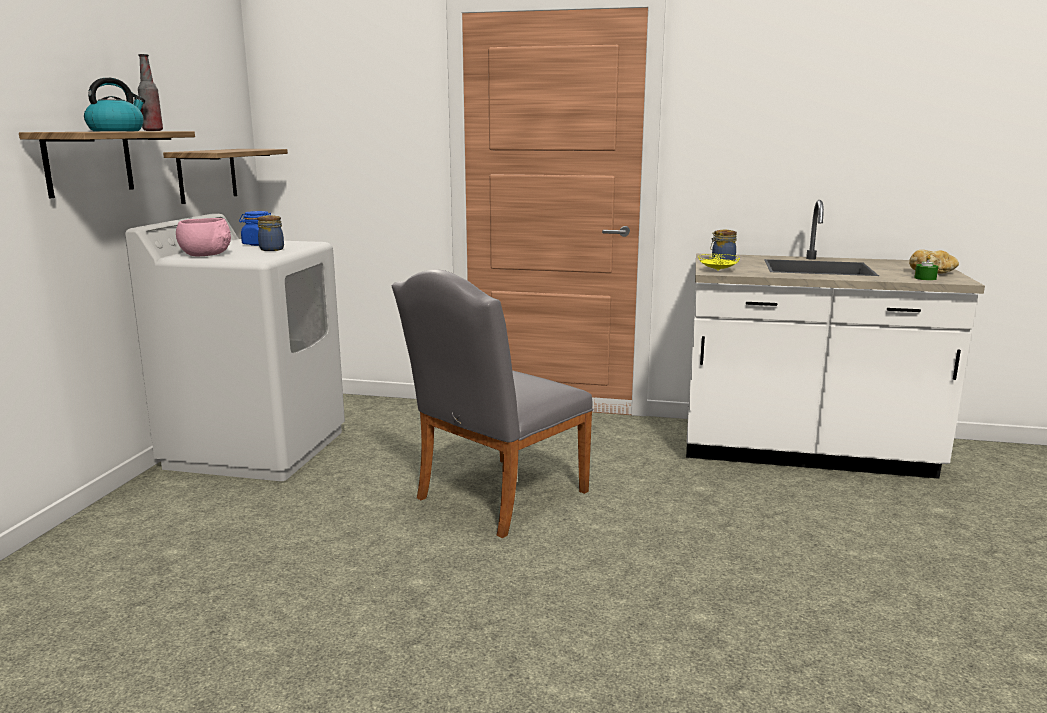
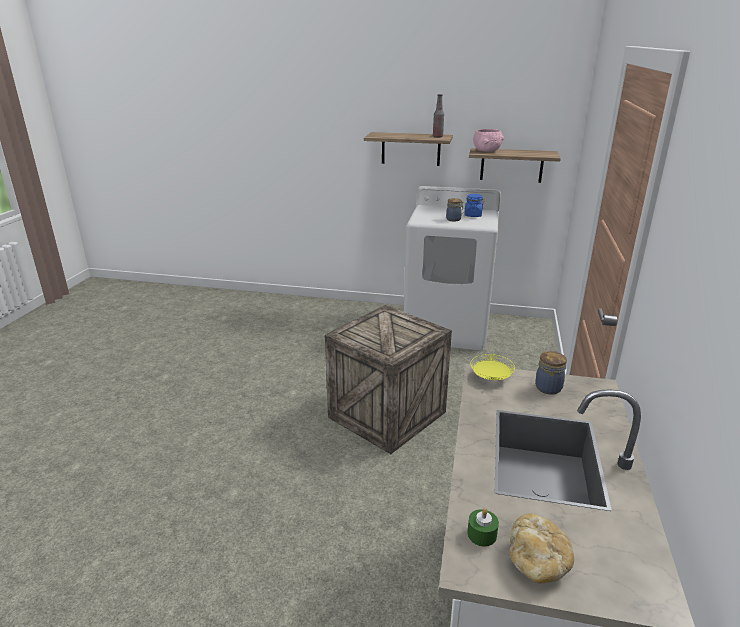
camera: 90 degrees right, 10 degrees up
kettle [84,78,145,131] -> none
pink bowl [176,218,231,257] -> pink bowl moved to [473,129,504,152]
grey chair [392,270,593,538] -> crate [325,305,452,454]

